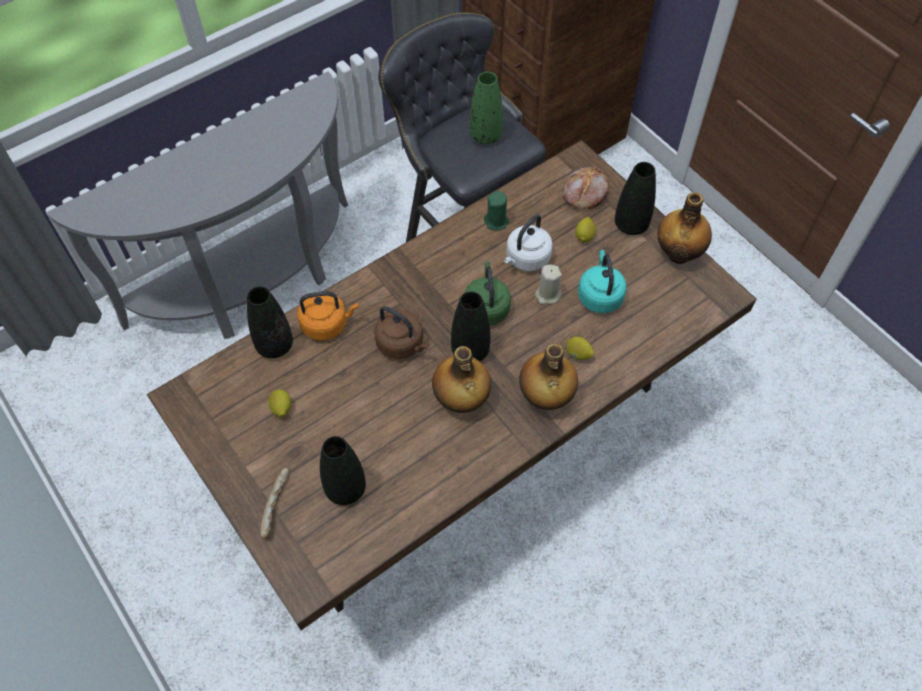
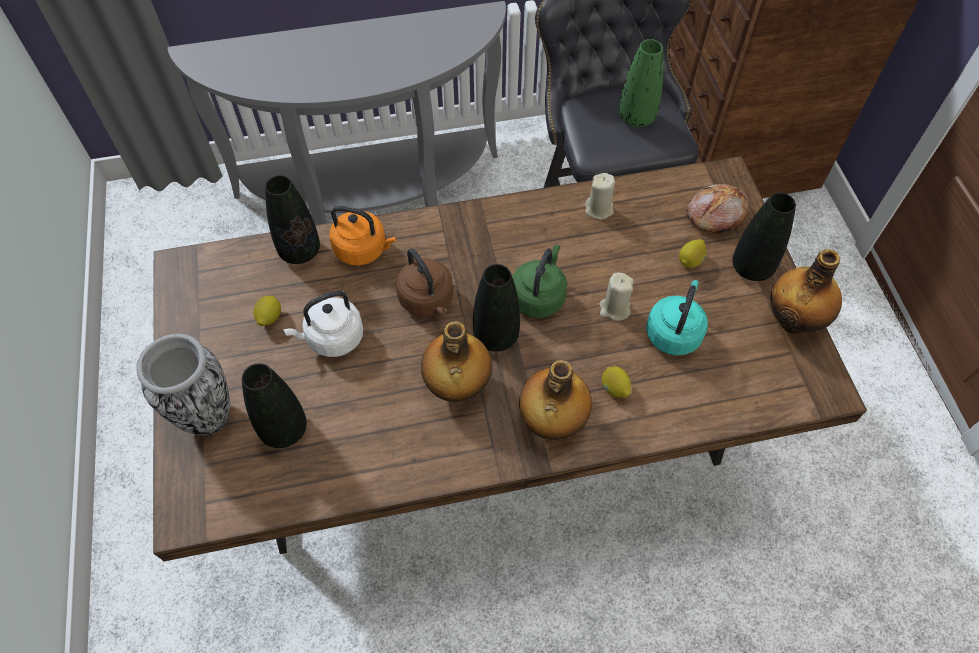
camera: 25 degrees right, 0 degrees up
bread [260,468,289,539] -> vase [136,334,230,436]
green candle [484,191,509,230] -> beige candle [585,173,615,220]
white kettle [504,214,553,271] -> white kettle moved to [283,291,363,357]

